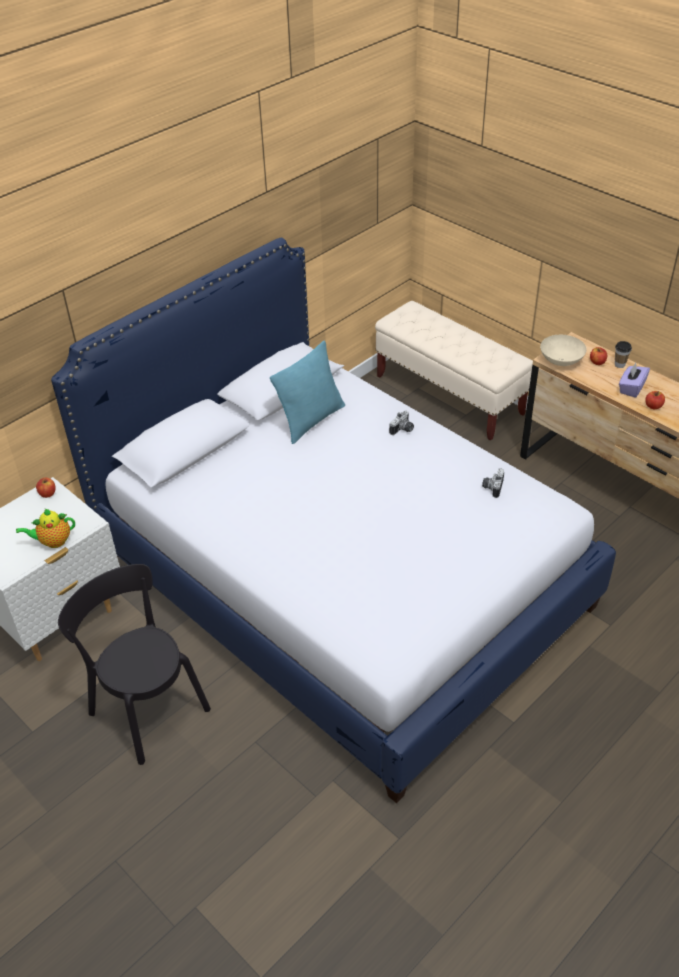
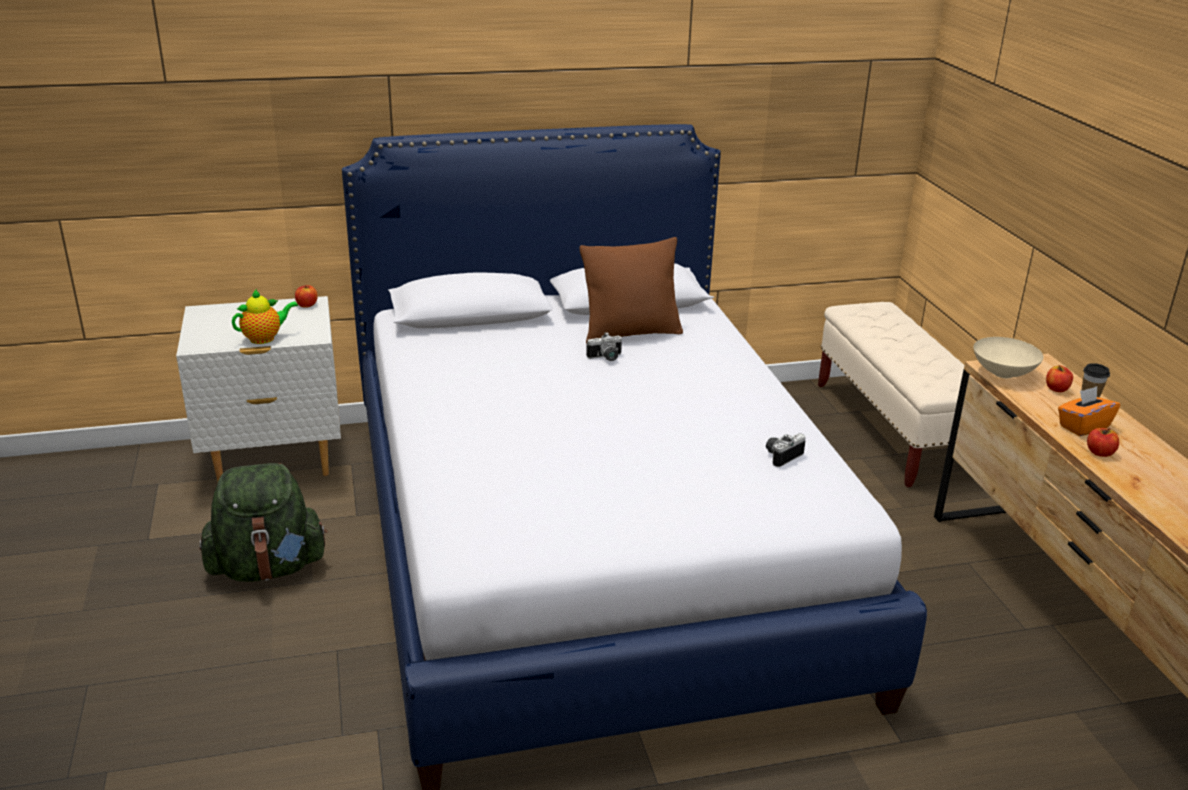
camera: 30 degrees right, 15 degrees down
teapot [16,509,75,548] -> teapot turned 135 degrees clockwise [232,289,298,344]
black chair [58,564,211,765] -> green backpack [200,463,328,582]
turquoise pillow [270,341,345,444] -> brown pillow [580,237,683,344]
camera [389,411,414,435] -> camera moved to [586,332,622,361]
purple tissue box [619,363,650,398] -> orange tissue box [1058,386,1120,436]

